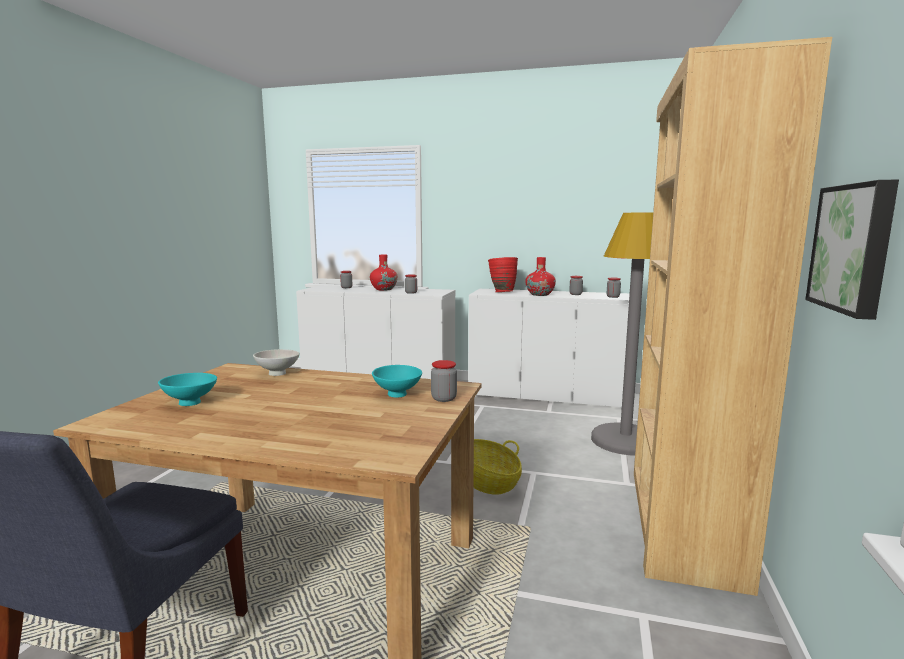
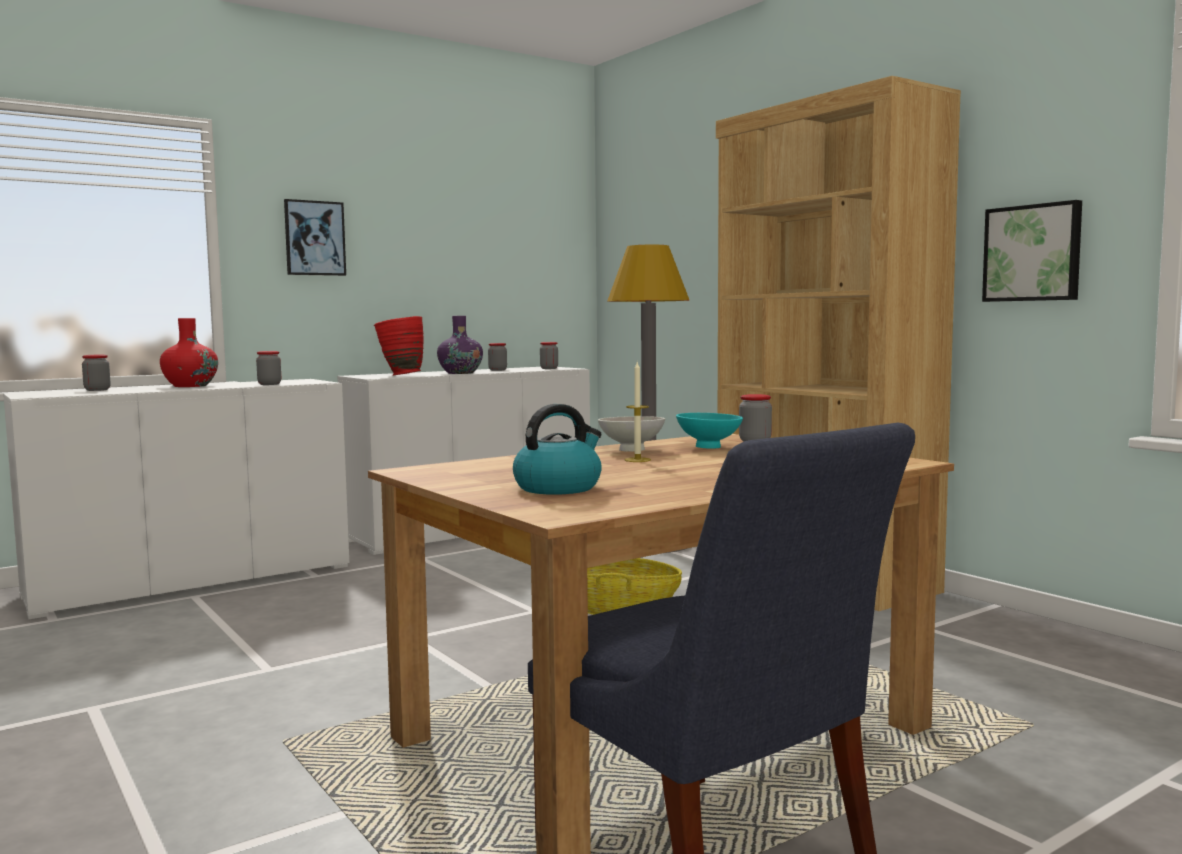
camera: 50 degrees left, 5 degrees down
turquoise bowl [158,373,217,406] -> kettle [513,404,602,495]
white bowl [253,349,300,376] -> white bowl moved to [598,416,665,452]
red vase [525,257,556,296] -> purple vase [437,316,483,374]
none -> picture [284,199,346,276]
none -> candle [625,362,651,462]

